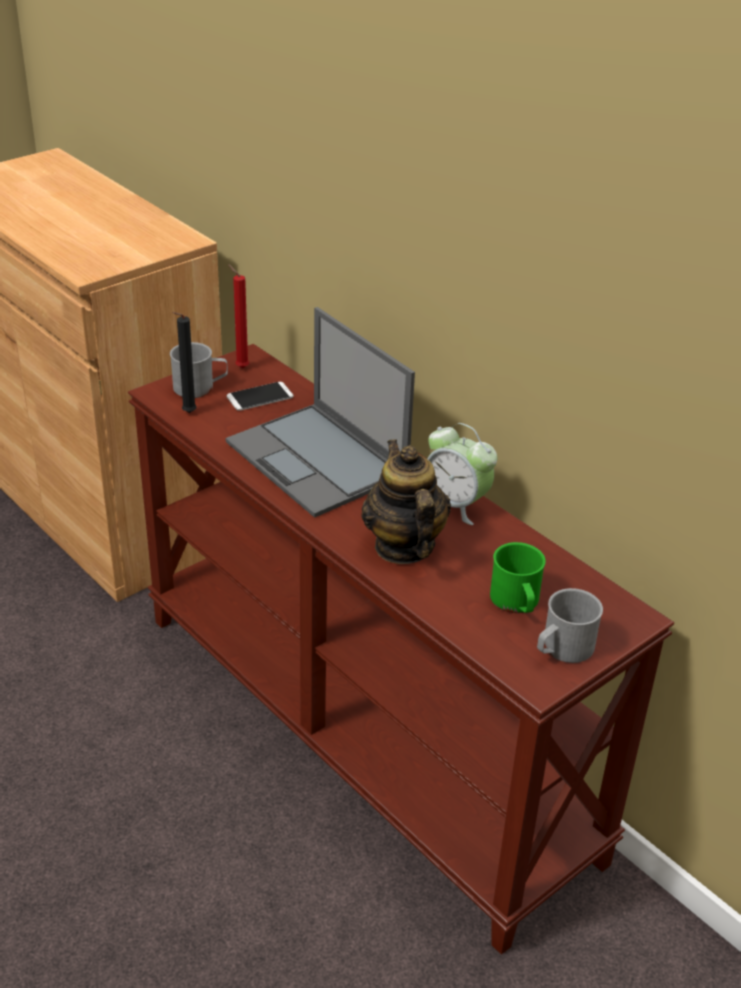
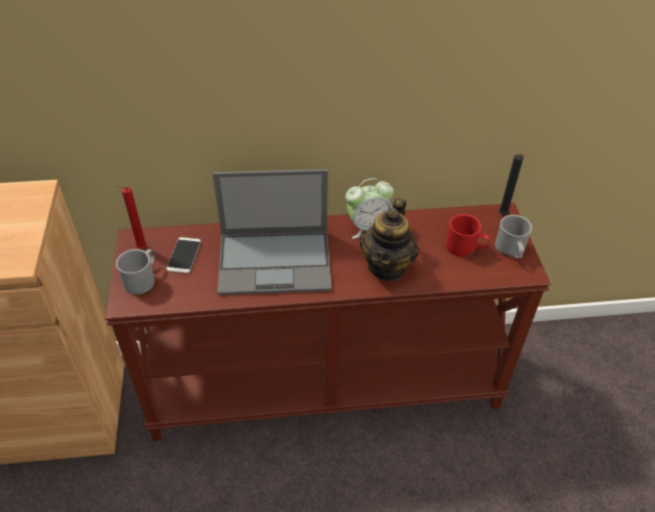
camera: 55 degrees left, 10 degrees up
black candle [172,312,197,413] -> black candle moved to [499,154,525,215]
teapot [361,439,451,564] -> teapot turned 90 degrees counterclockwise [360,197,418,281]
green mug [490,542,546,613] -> red mug [446,214,490,257]

